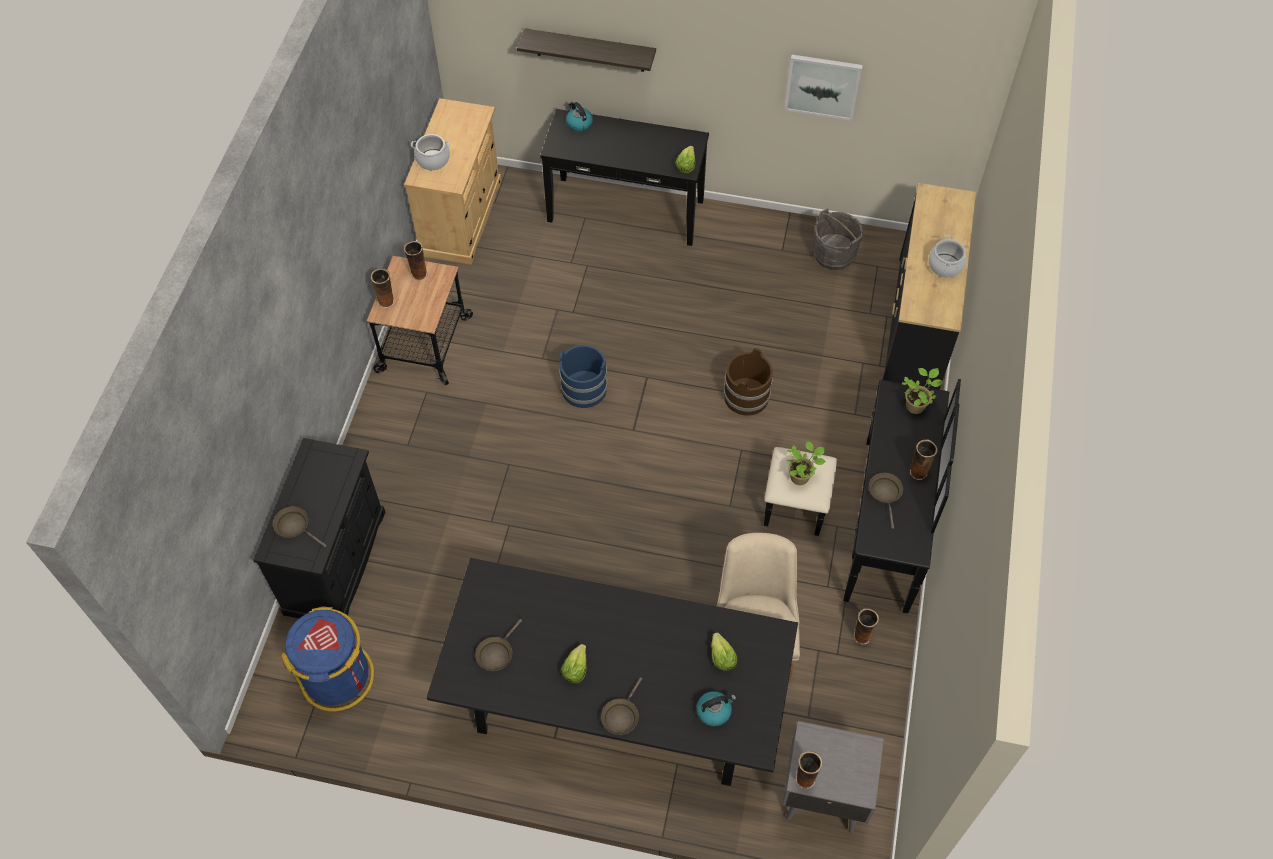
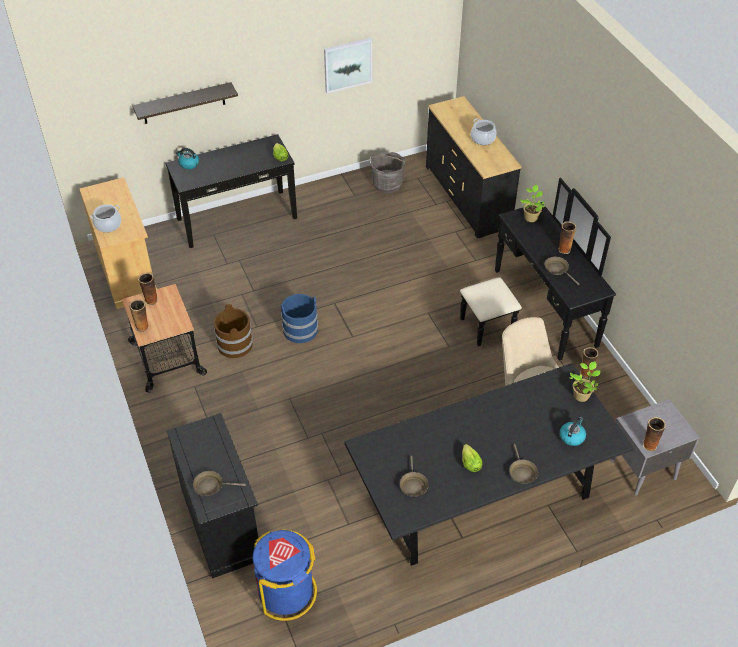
camera: 35 degrees left, 10 degrees down
lettuce [711,632,737,671] -> none
brown bucket [724,348,773,416] -> brown bucket moved to [214,304,253,358]
potted plant [787,441,826,485] -> potted plant moved to [570,361,601,402]

